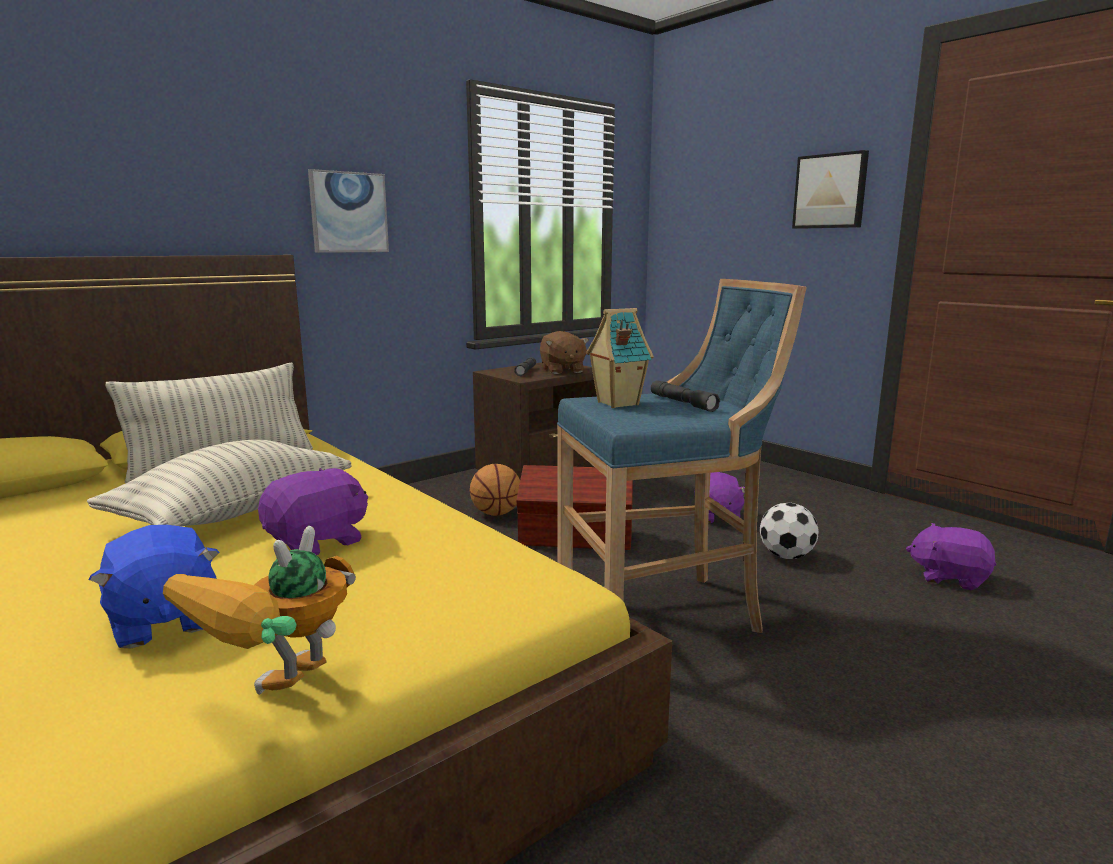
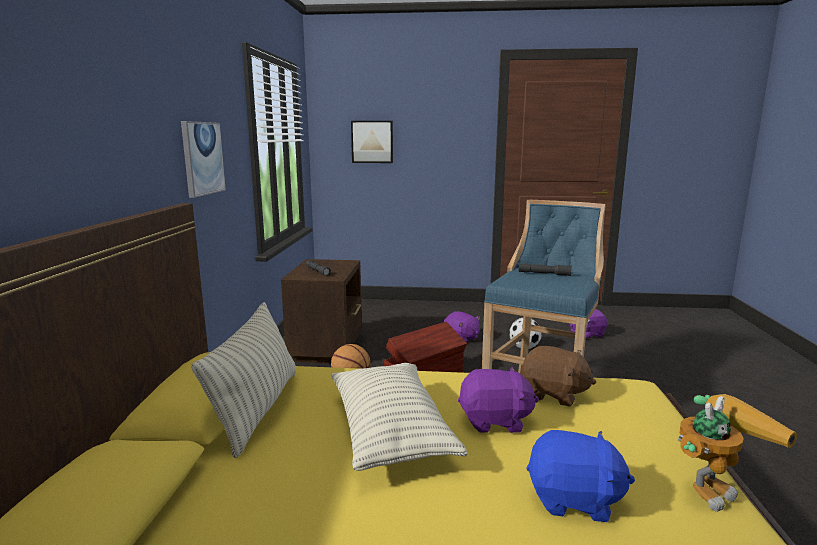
camera: 45 degrees left, 0 degrees up
toy robot [163,526,356,695] -> toy robot turned 105 degrees counterclockwise [678,394,797,512]
purple plush toy [258,468,368,555] -> purple plush toy turned 90 degrees clockwise [458,367,539,433]
brown plush toy [540,331,589,374] -> brown plush toy moved to [521,346,596,407]
toy house [586,308,654,408] -> none
picture [792,150,869,229] -> picture moved to [351,121,393,163]

